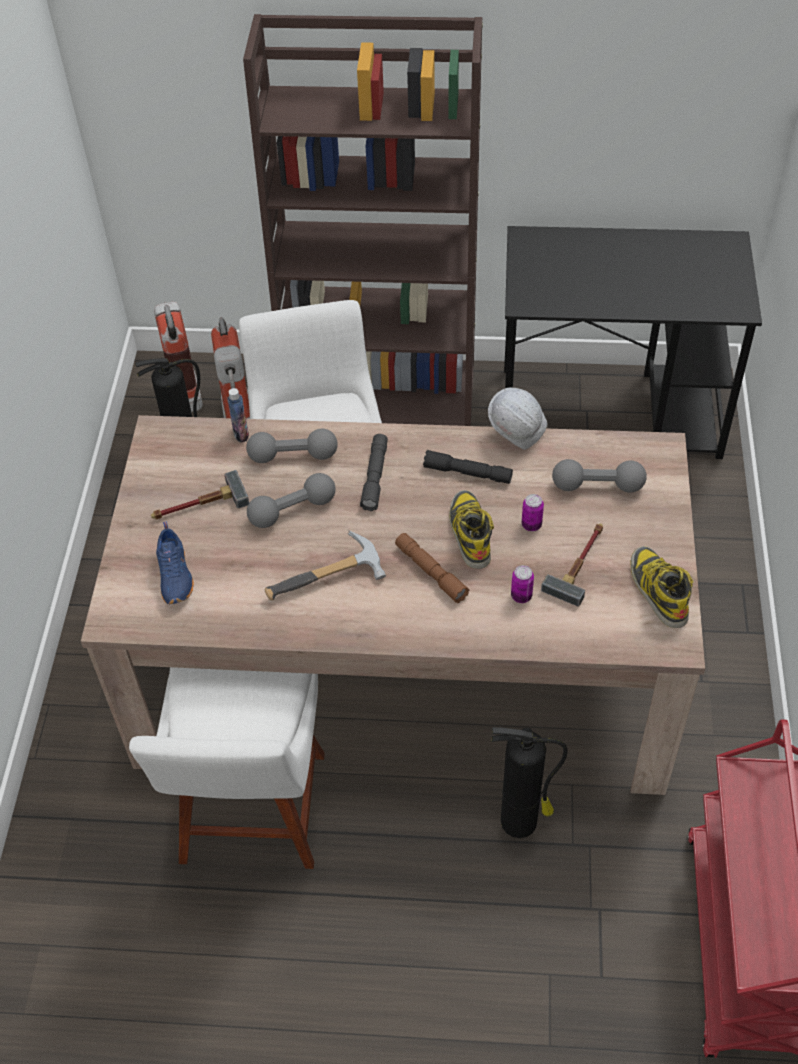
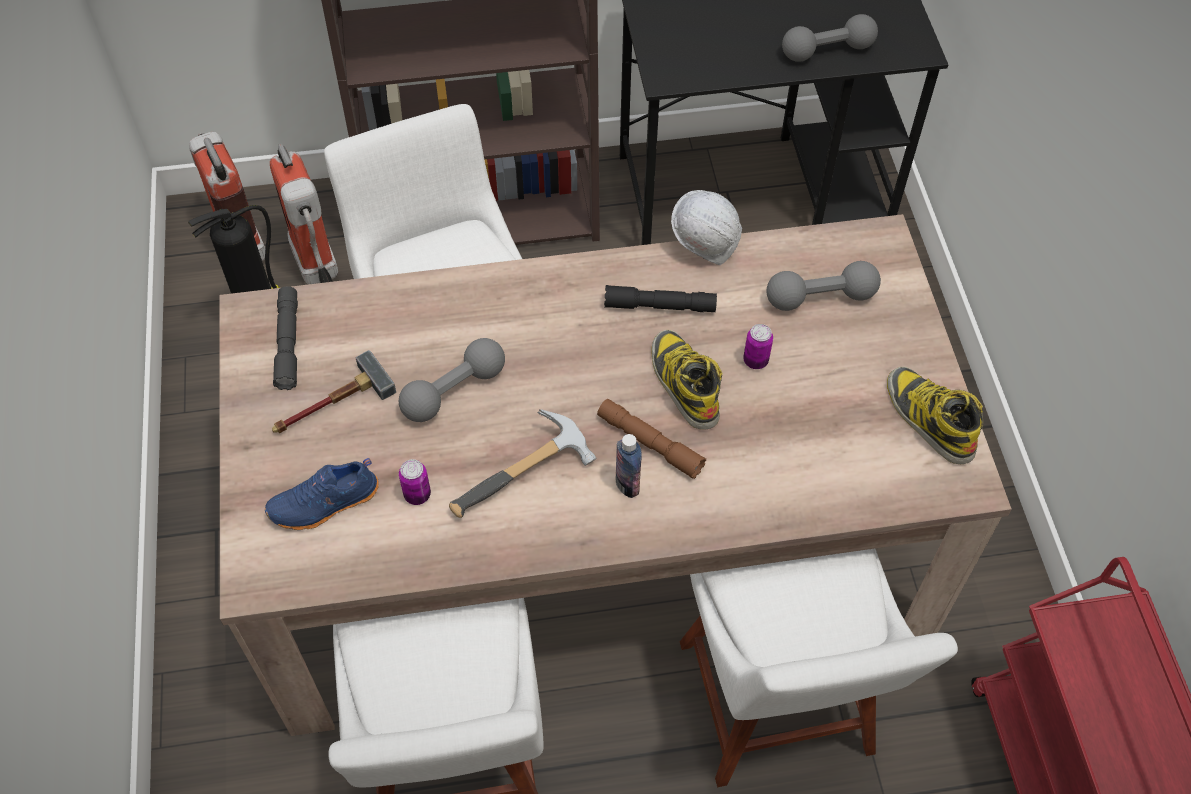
camera: 15 degrees left, 5 degrees up
blue shoe [156,521,194,604] -> blue shoe turned 90 degrees clockwise [265,458,379,530]
bottle [227,388,249,442] -> bottle moved to [615,434,642,498]
grey dumbbell [246,429,338,463] -> grey dumbbell moved to [782,14,878,62]
grey flashlight [360,434,388,511] -> grey flashlight moved to [273,286,298,390]
fire extinguisher [491,727,568,838] -> white chair [680,549,958,787]
can [511,565,534,603] -> can moved to [399,459,431,505]
hammer [541,523,603,607] -> none

